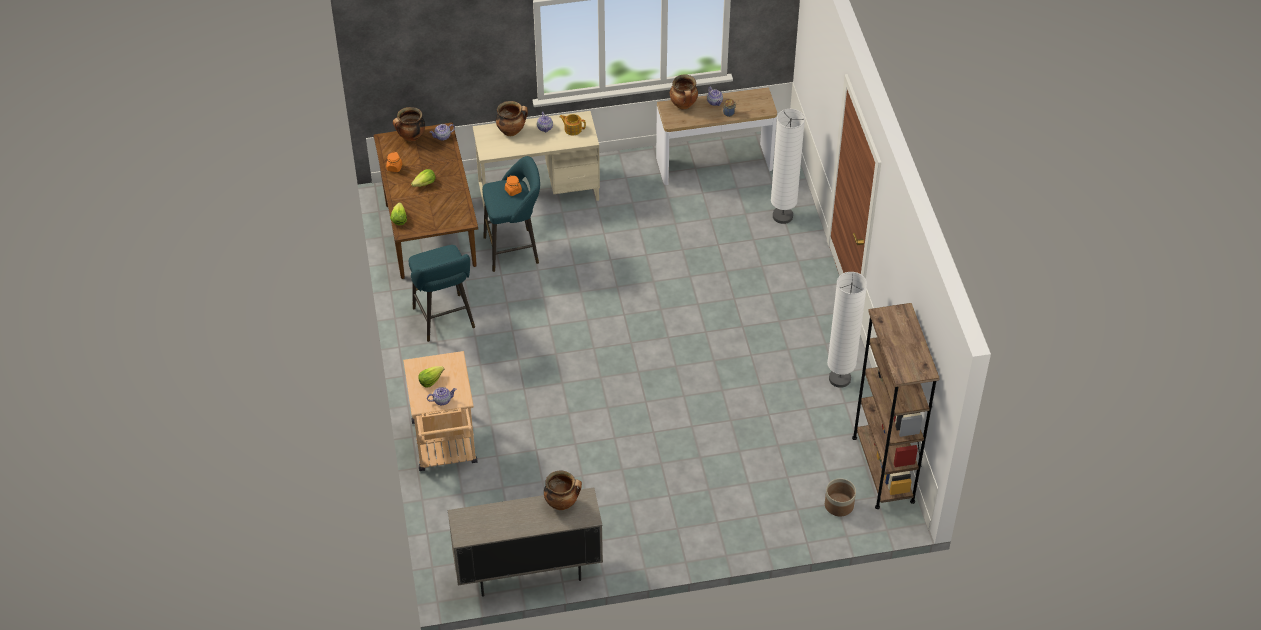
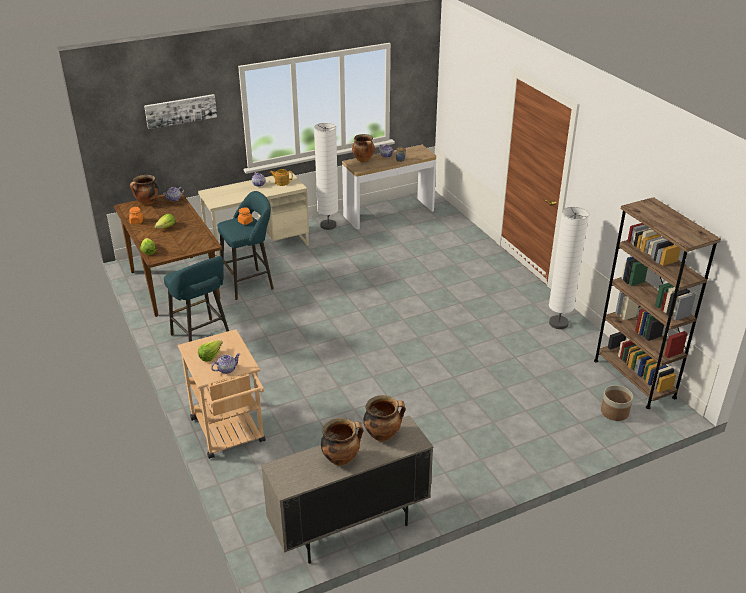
camera: 15 degrees left, 15 degrees down
cooking pot [496,101,528,136] -> cooking pot moved to [321,418,363,466]
white floor lamp [771,109,805,224] -> white floor lamp moved to [314,123,338,230]
none -> picture [144,94,217,129]

